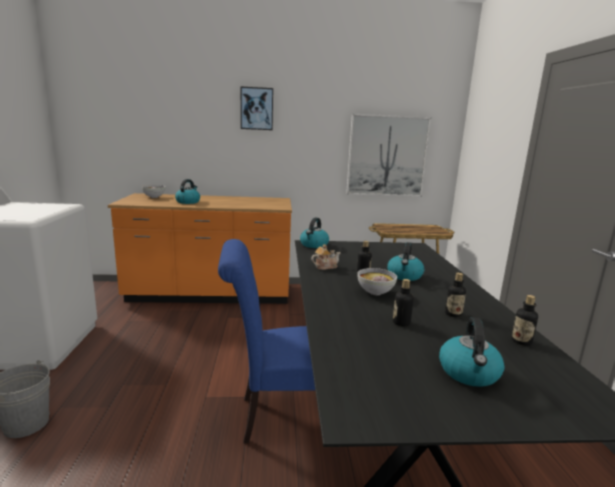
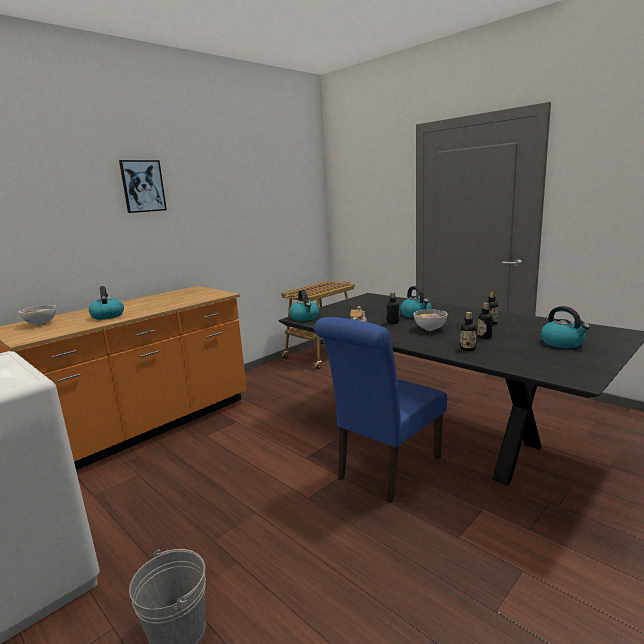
camera: 40 degrees left, 0 degrees up
picture [346,114,432,197] -> none
bottle [511,295,538,346] -> bottle moved to [460,312,477,351]

